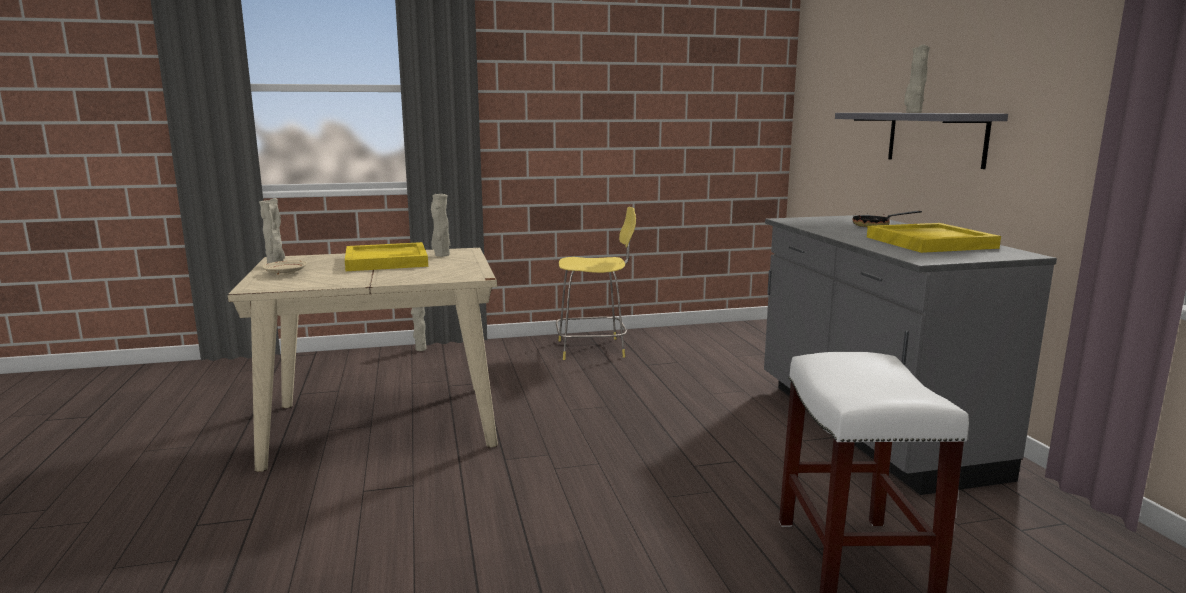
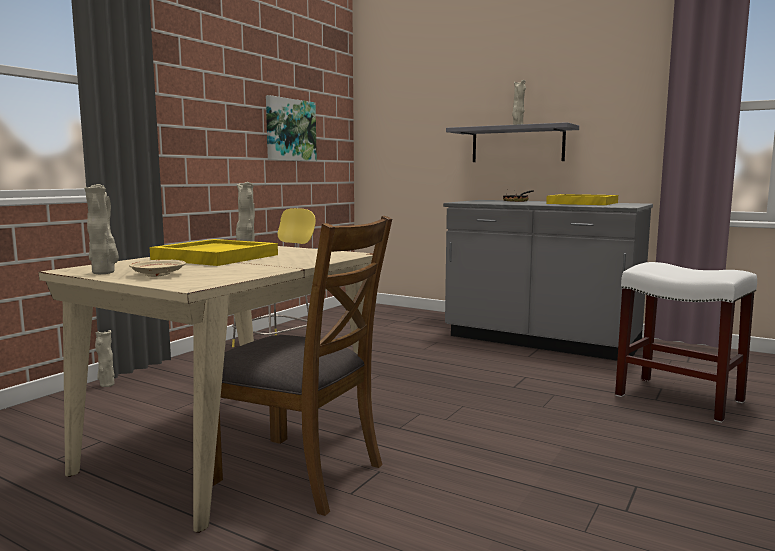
camera: 45 degrees left, 5 degrees down
none -> brown chair [213,216,392,516]
none -> picture [266,95,317,161]

